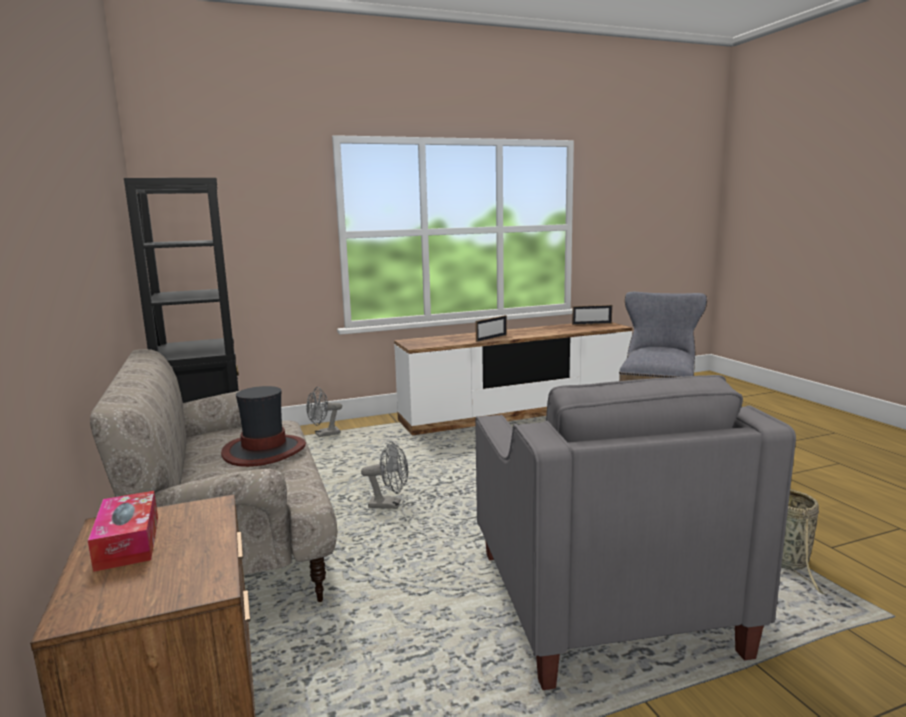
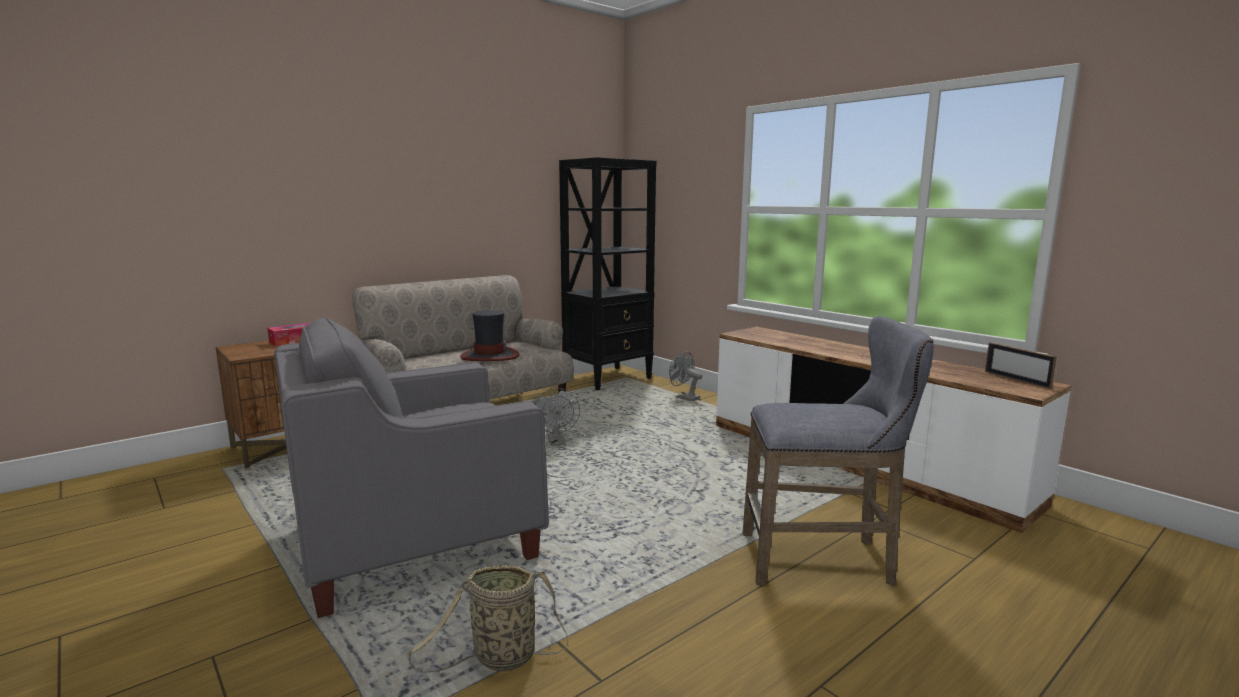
camera: 70 degrees right, 0 degrees up
picture frame [475,315,507,342] -> none

